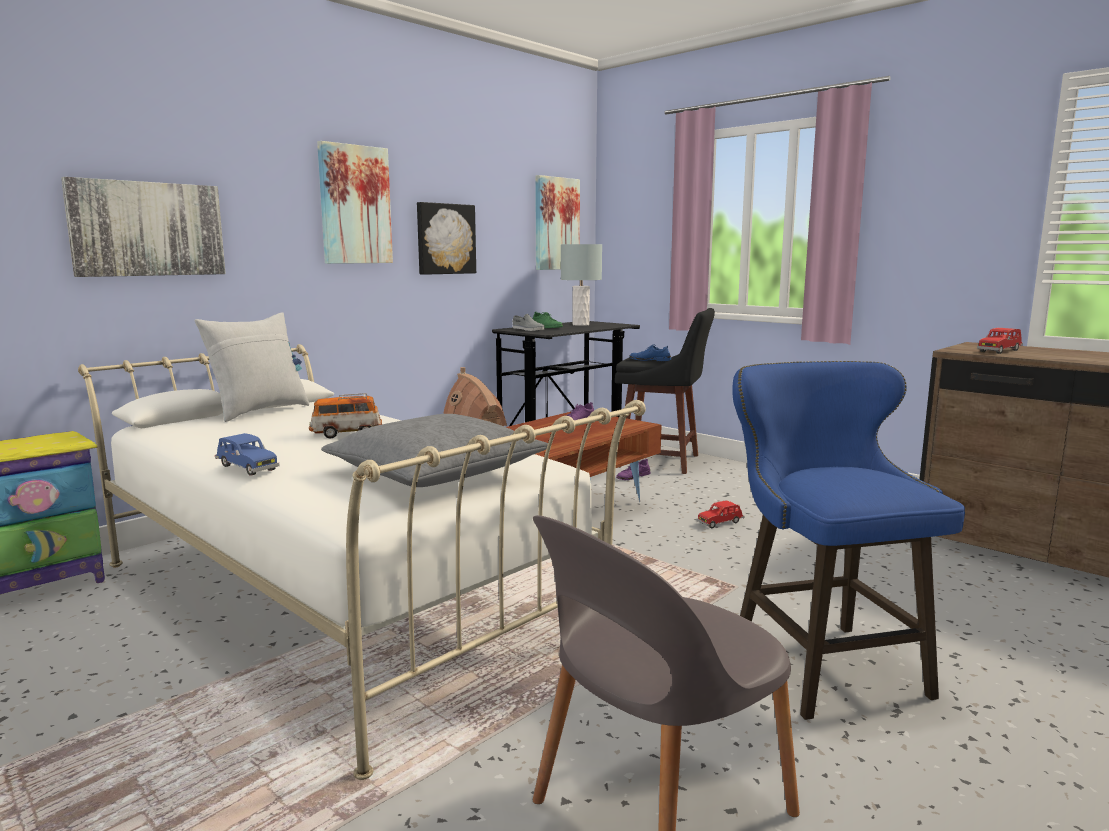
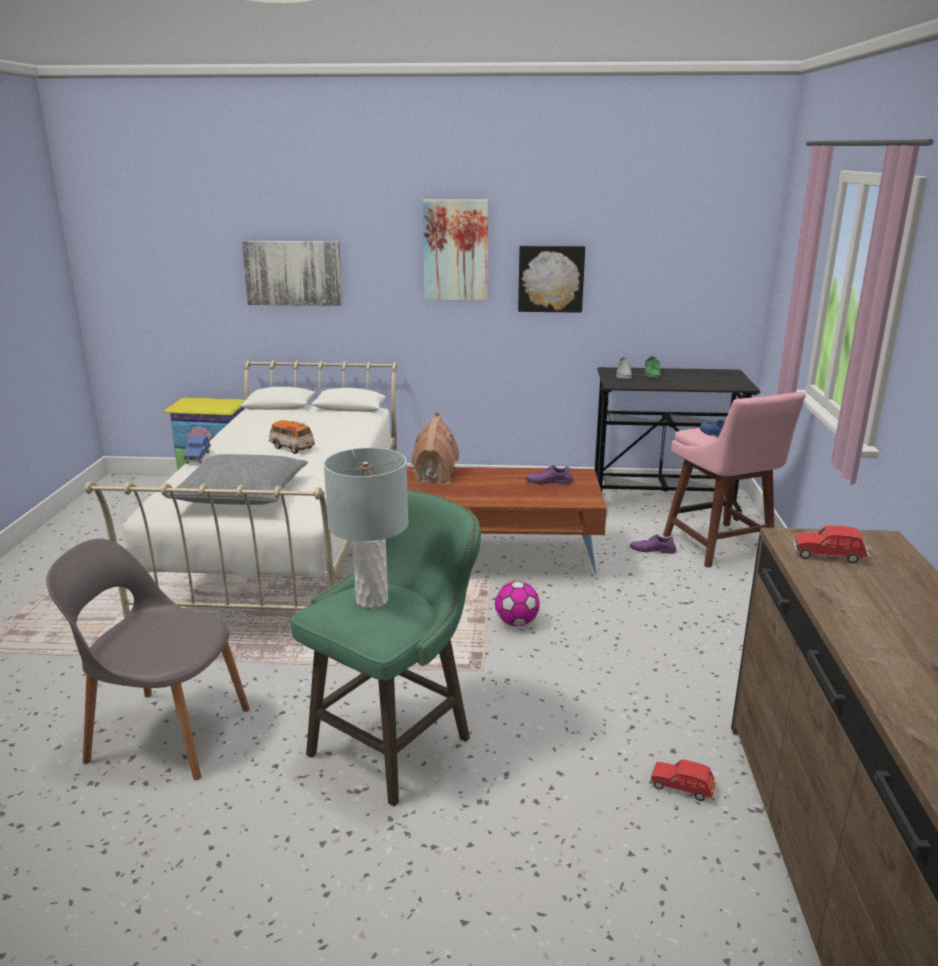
camera: 50 degrees right, 10 degrees up
grey pillow [195,312,309,422] -> none
picture [535,175,580,270] -> none
grey table lamp [561,244,602,326] -> grey table lamp moved to [324,448,408,608]
black stool [615,308,715,474] -> pink stool [663,392,806,568]
red toy car [697,500,745,528] -> red toy car moved to [649,760,718,801]
blue stool [732,361,965,720] -> green stool [291,489,481,806]
none -> football [495,581,540,627]

